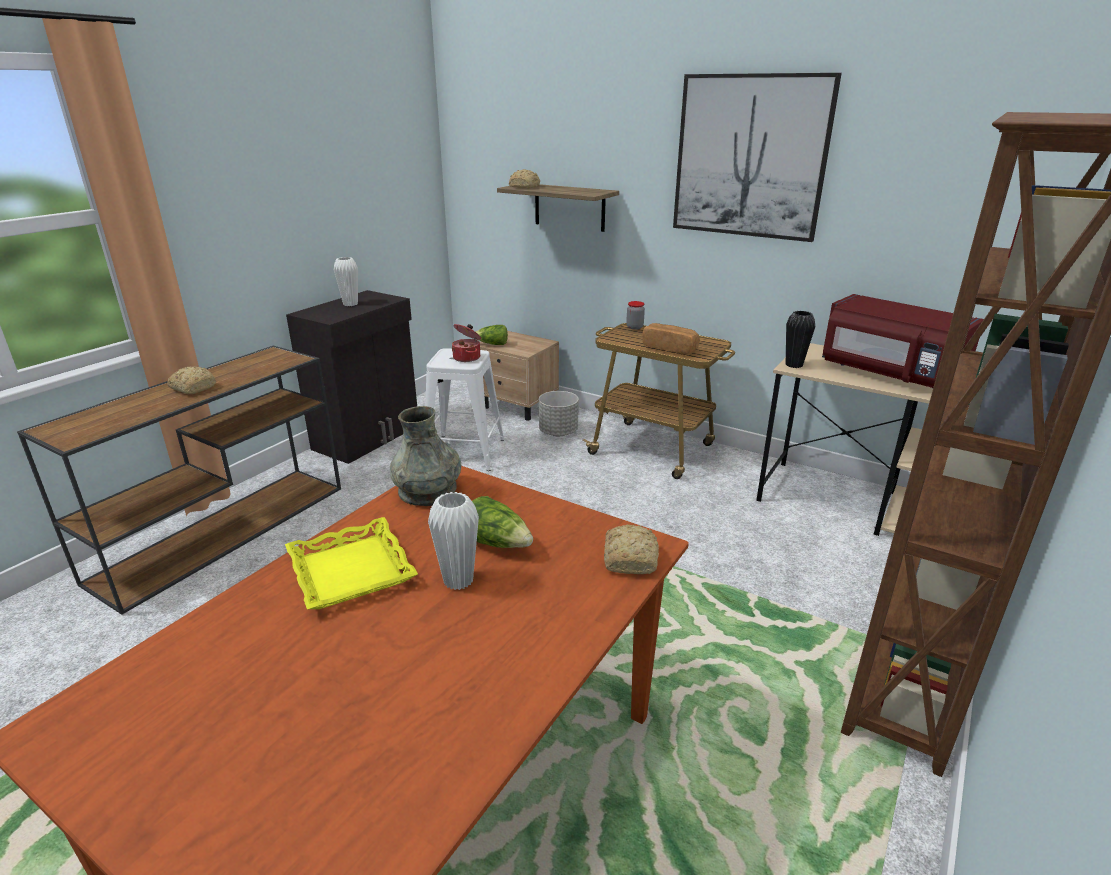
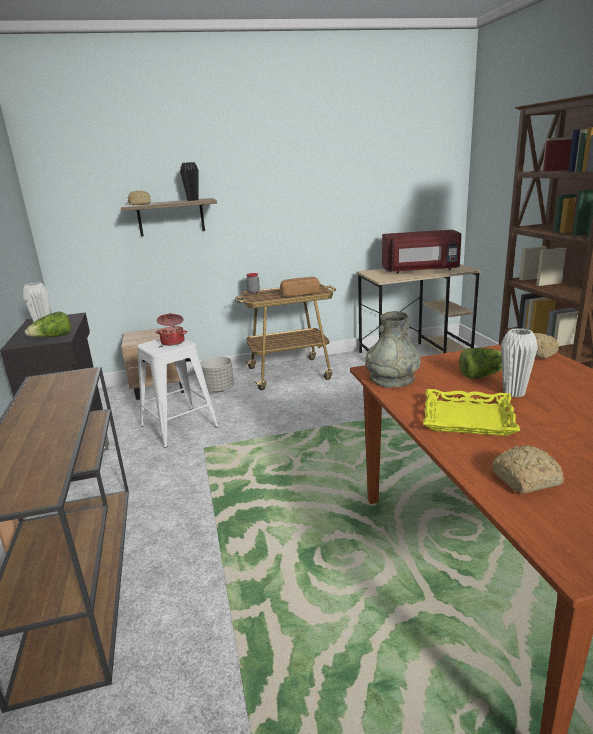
camera: 45 degrees left, 5 degrees down
bread [167,366,216,394] -> bread moved to [492,445,564,493]
lettuce [475,325,508,345] -> lettuce moved to [25,311,71,337]
picture [673,73,842,242] -> none
black vase [786,311,815,368] -> black vase moved to [180,162,199,201]

